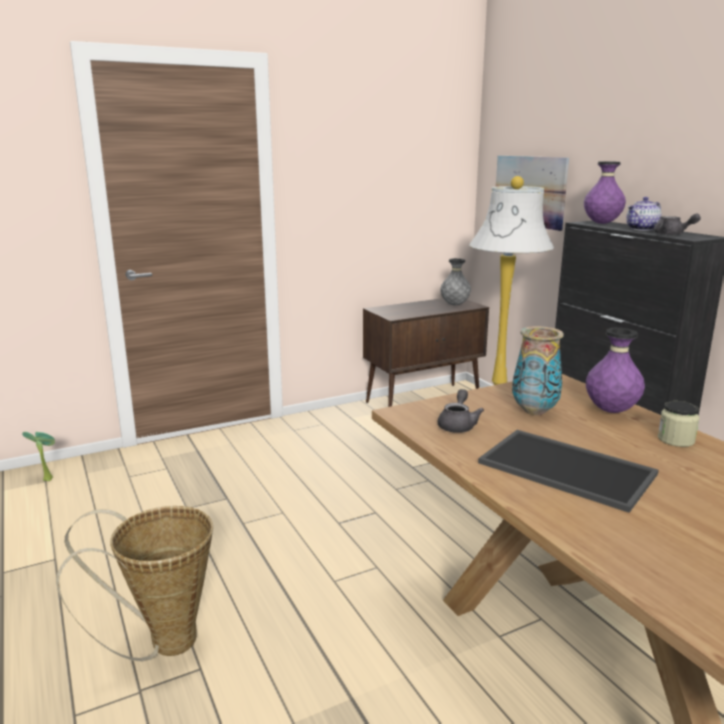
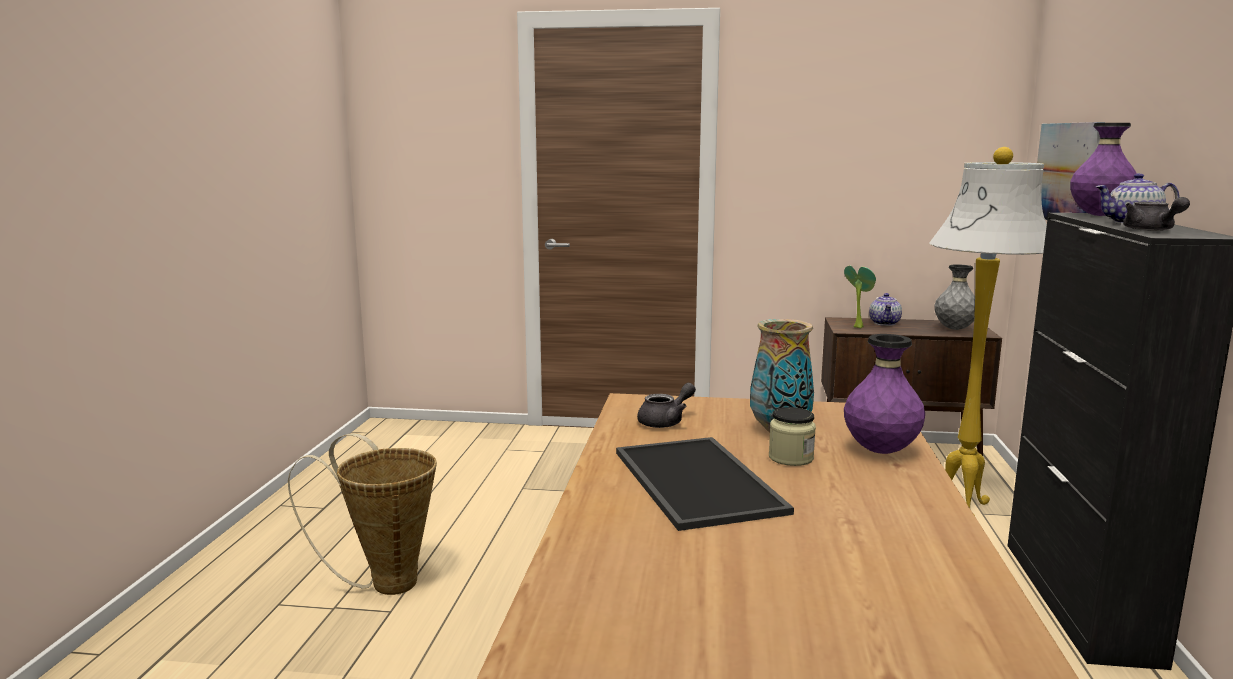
camera: 35 degrees right, 5 degrees down
potted plant [22,432,55,481] -> potted plant moved to [844,266,876,328]
jar [658,401,700,447] -> jar moved to [769,407,816,466]
none -> teapot [869,293,902,326]

